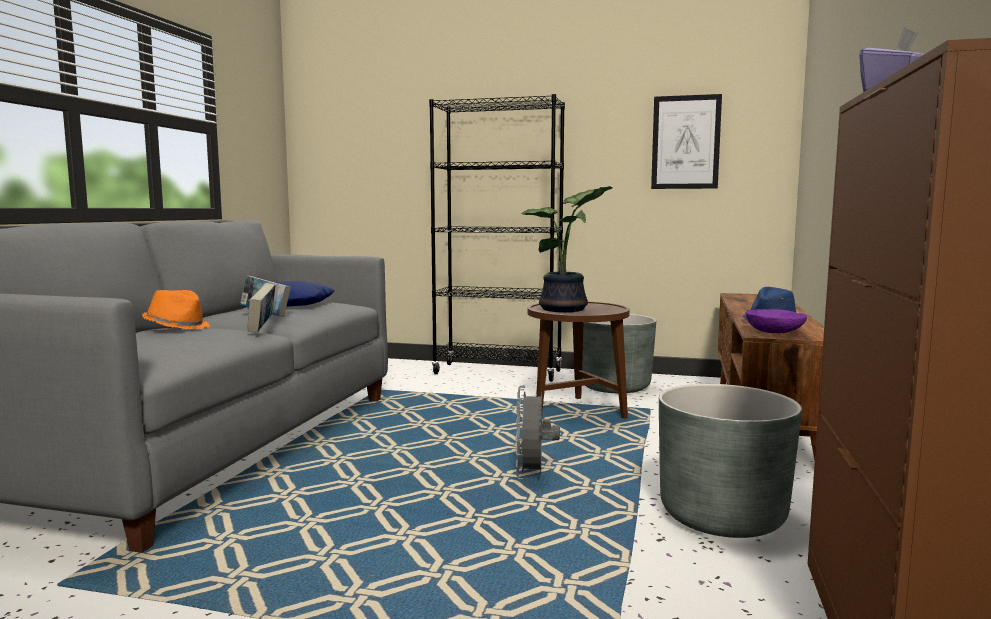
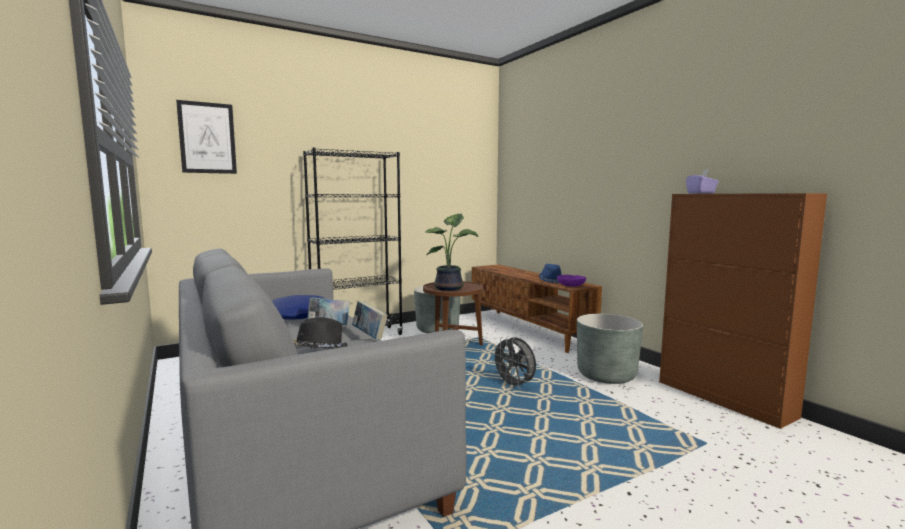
camera: 45 degrees left, 0 degrees up
orange hat [142,290,210,329] -> black hat [293,317,348,349]
picture [651,94,722,189] -> picture moved to [176,100,237,174]

